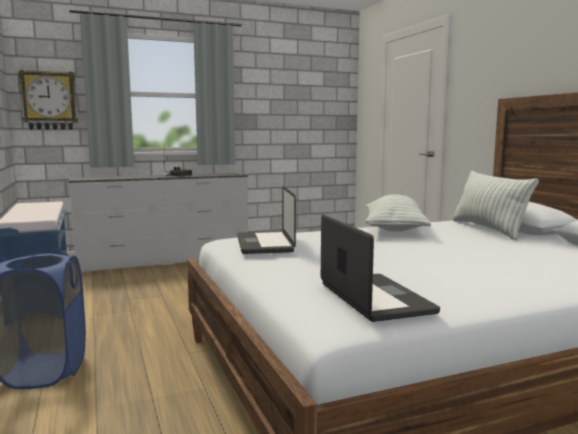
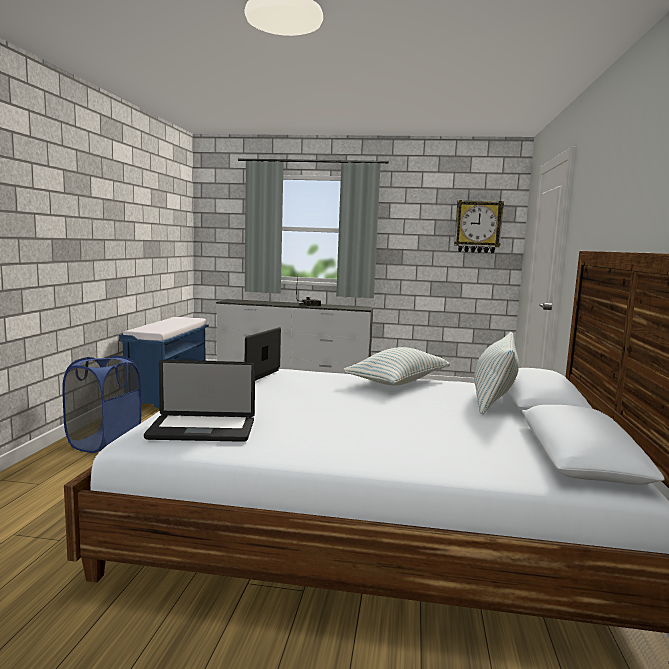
camera: 30 degrees right, 0 degrees up
wall clock [18,70,78,130] -> wall clock moved to [454,200,504,253]
laptop [321,214,440,322] -> laptop turned 75 degrees clockwise [144,360,255,442]

